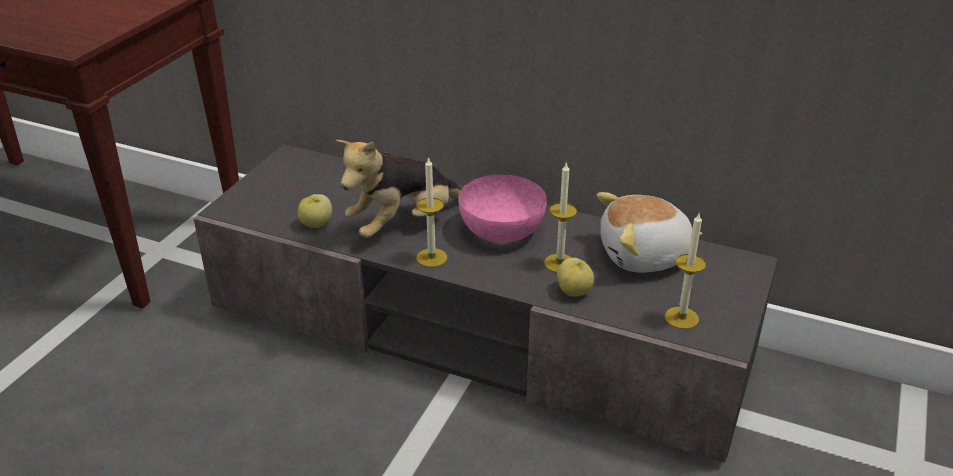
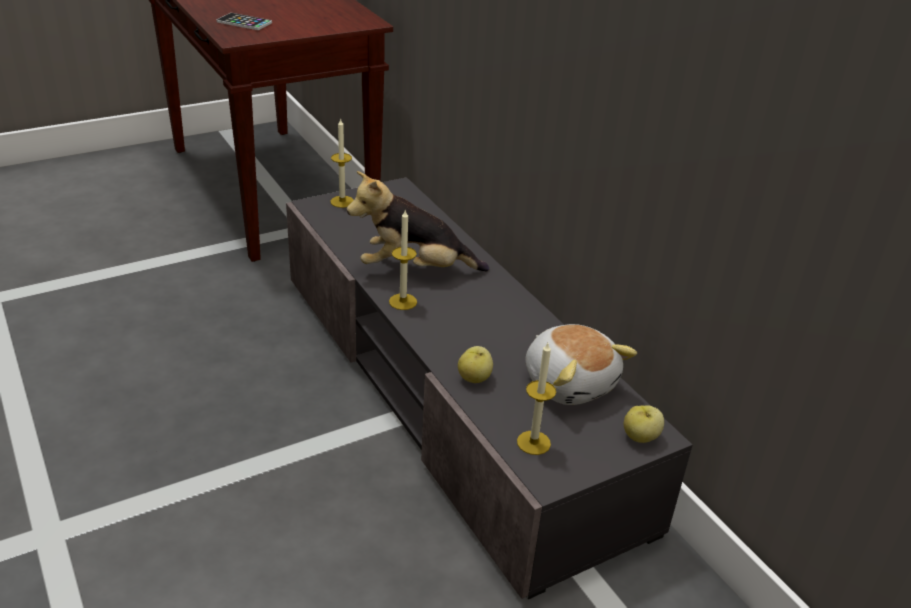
camera: 35 degrees right, 0 degrees up
apple [298,194,332,228] -> apple moved to [624,406,664,443]
pink bowl [458,174,547,243] -> none
candle [544,162,577,272] -> candle moved to [330,118,354,208]
plush toy [596,192,702,273] -> plush toy turned 150 degrees counterclockwise [525,324,637,405]
none -> phone [216,13,272,30]

